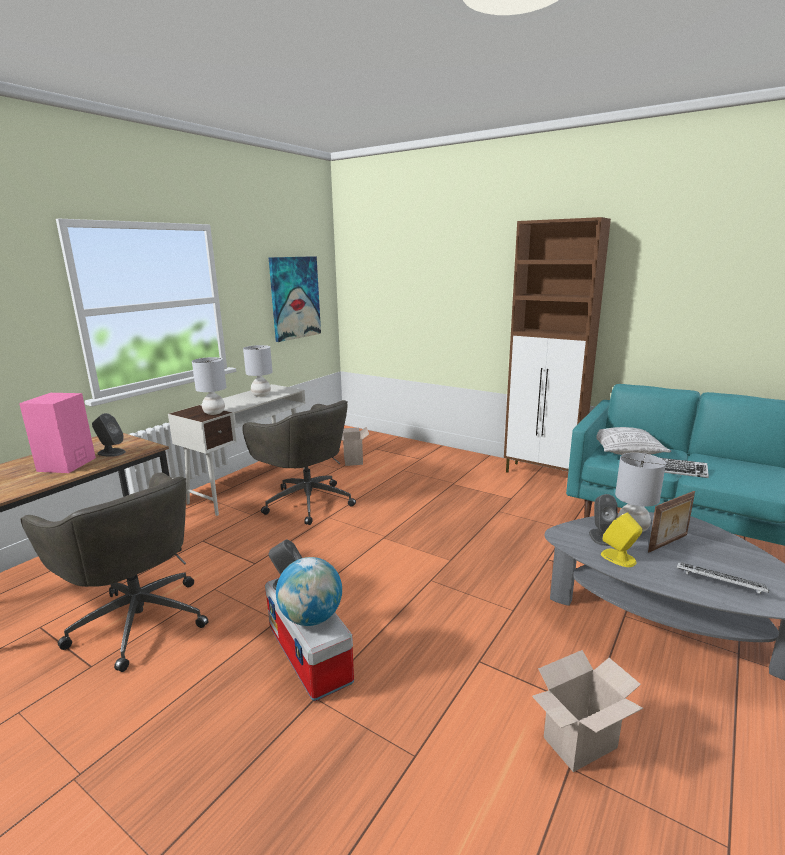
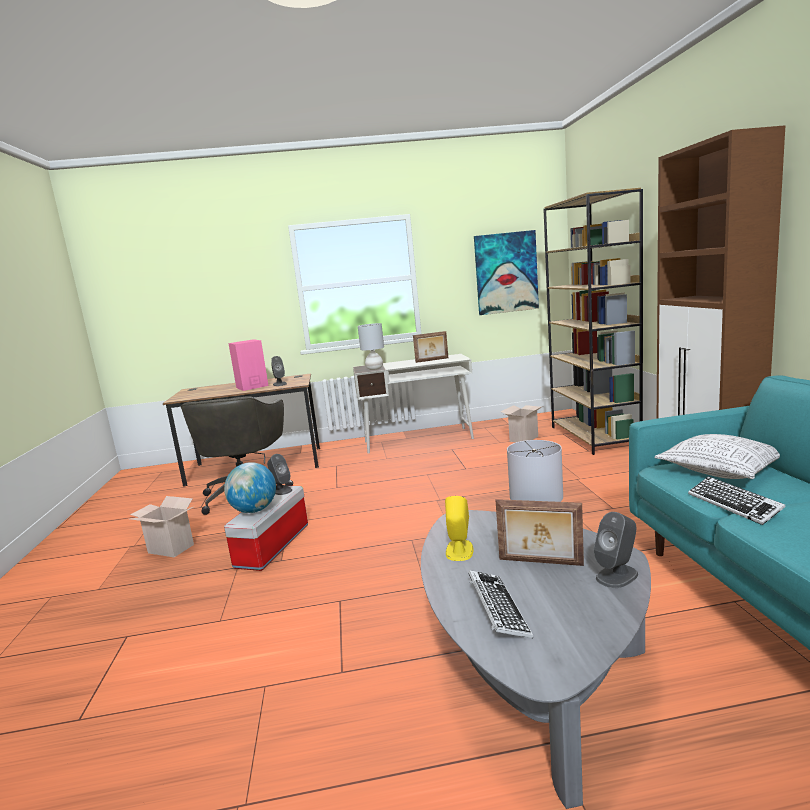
camera: 50 degrees right, 5 degrees down
grey office chair [242,400,356,525] -> none
grey table lamp [243,345,273,397] -> picture frame [413,331,448,363]
cardboard box [532,650,643,772] -> cardboard box moved to [130,496,195,558]
grey speaker [589,494,618,546] -> grey speaker moved to [594,512,638,588]
none -> brown bookcase [543,188,643,455]

